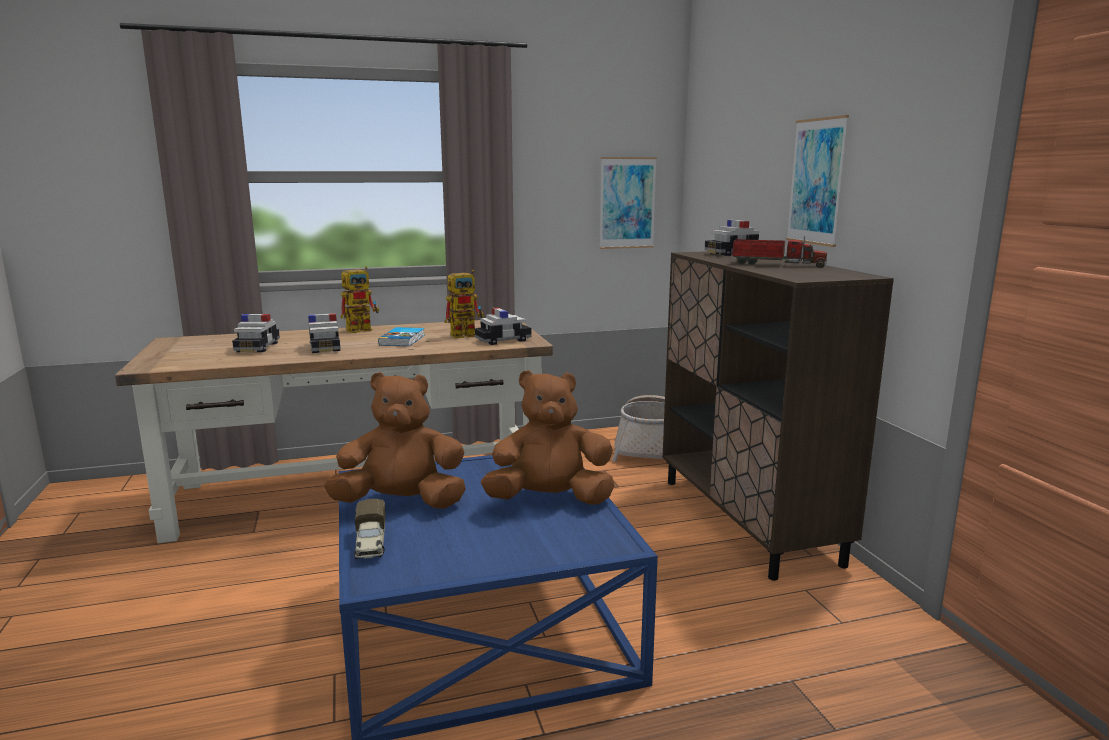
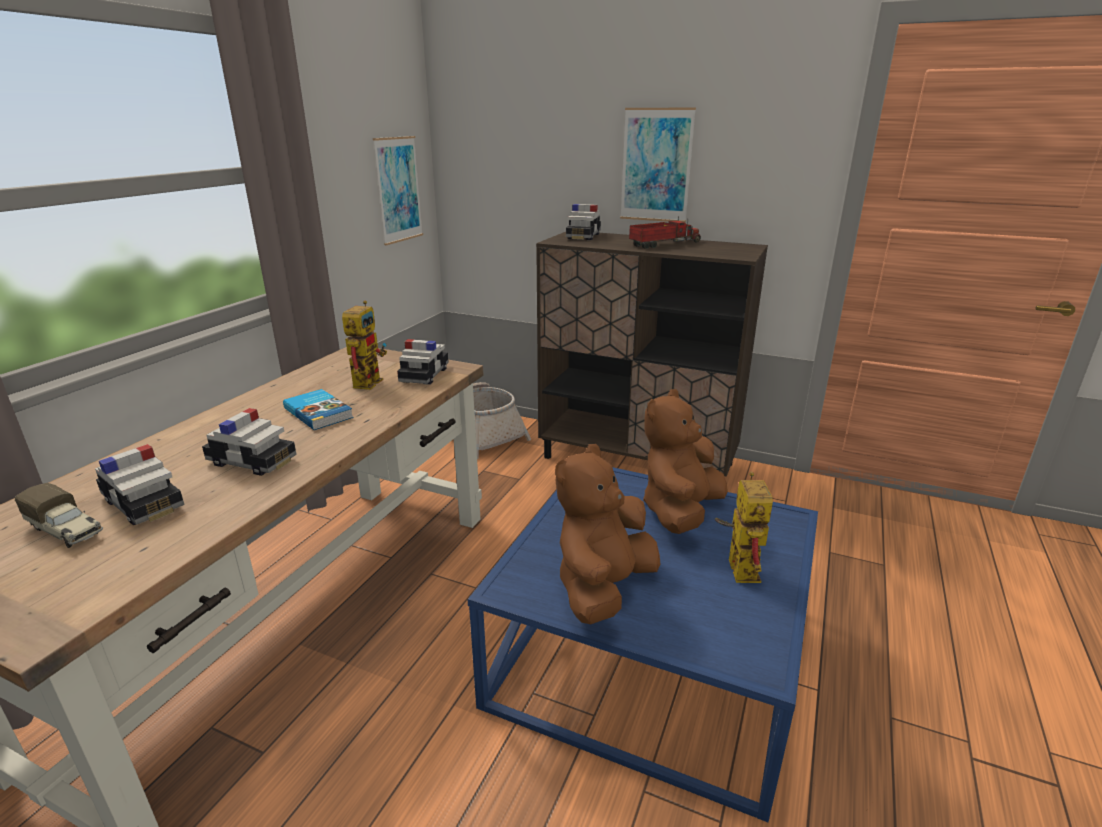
camera: 50 degrees left, 10 degrees up
toy robot [340,266,379,333] -> toy robot moved to [715,472,773,583]
toy truck [354,499,385,559] -> toy truck moved to [15,483,103,548]

